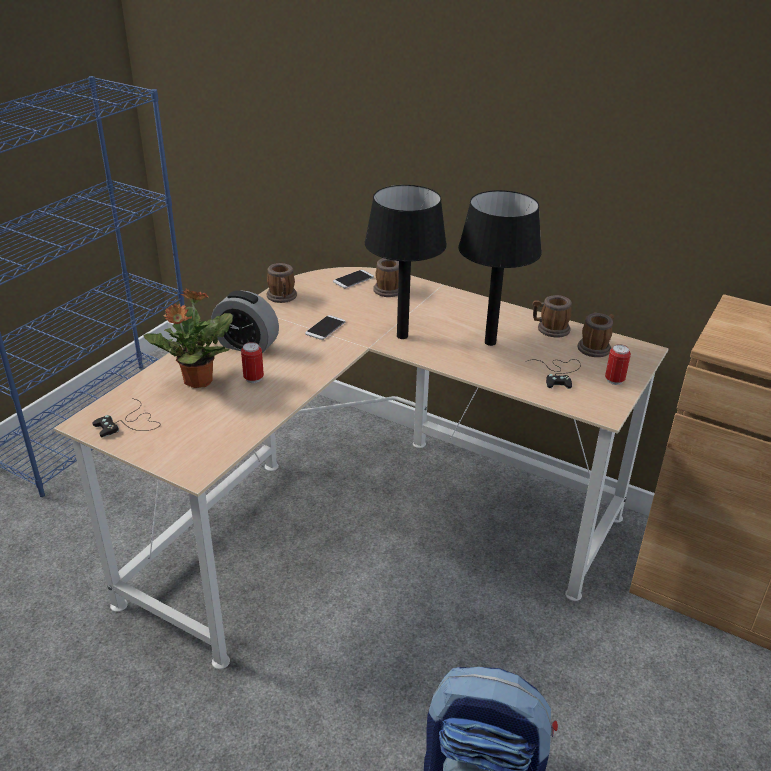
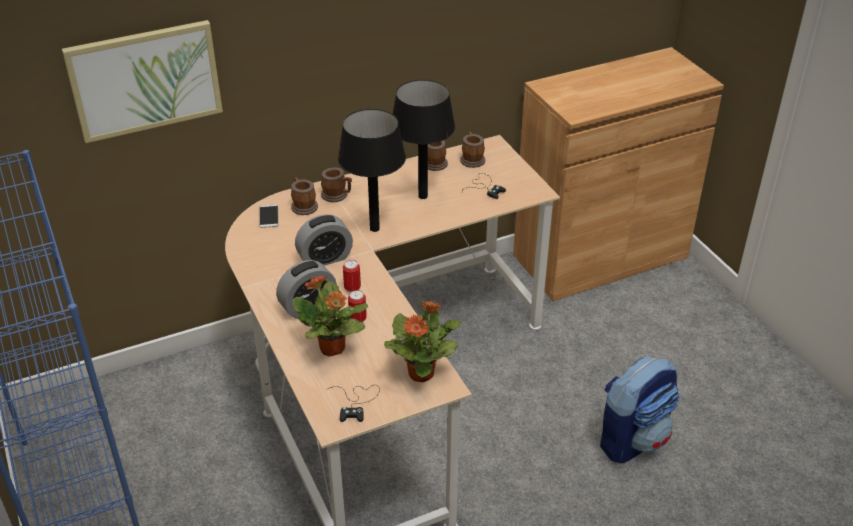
camera: 55 degrees left, 5 degrees up
mug [267,263,297,303] -> mug moved to [321,167,352,202]
phone [305,315,346,340] -> alarm clock [295,214,353,266]
can [605,344,631,385] -> can moved to [343,260,361,293]
none -> picture [62,20,223,143]
none -> potted plant [384,301,462,382]

